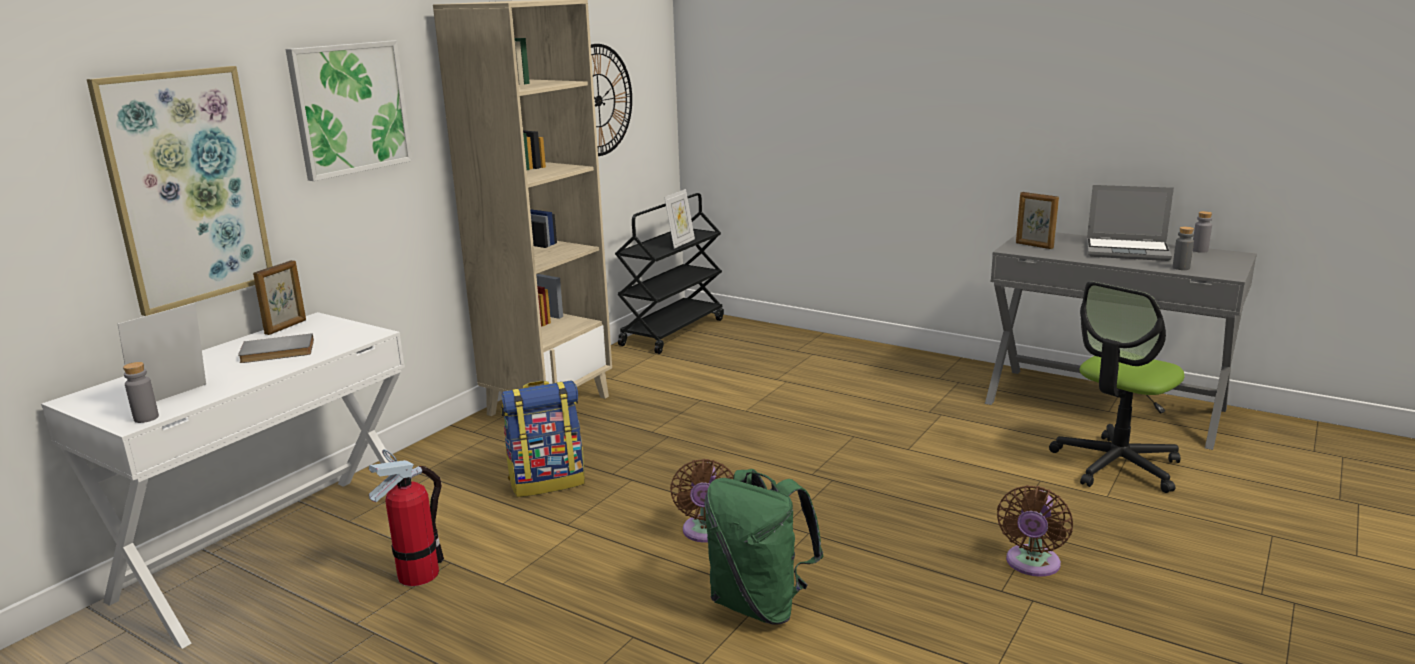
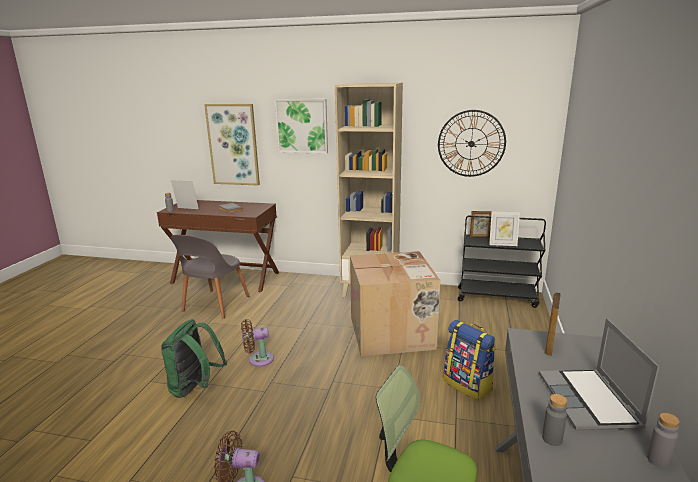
camera: 70 degrees right, 0 degrees up
white desk [41,312,405,649] -> brown desk [157,200,279,292]
picture frame [253,260,306,335] -> picture frame moved to [470,211,492,237]
fire extinguisher [369,449,444,586] -> grey chair [171,235,250,318]
backpack [501,381,585,497] -> backpack moved to [443,320,496,400]
none -> cardboard box [350,251,440,356]

